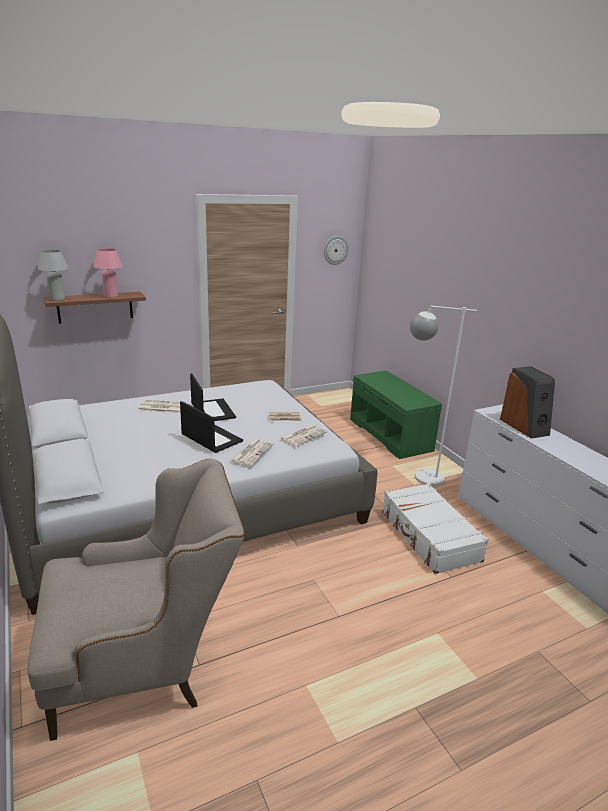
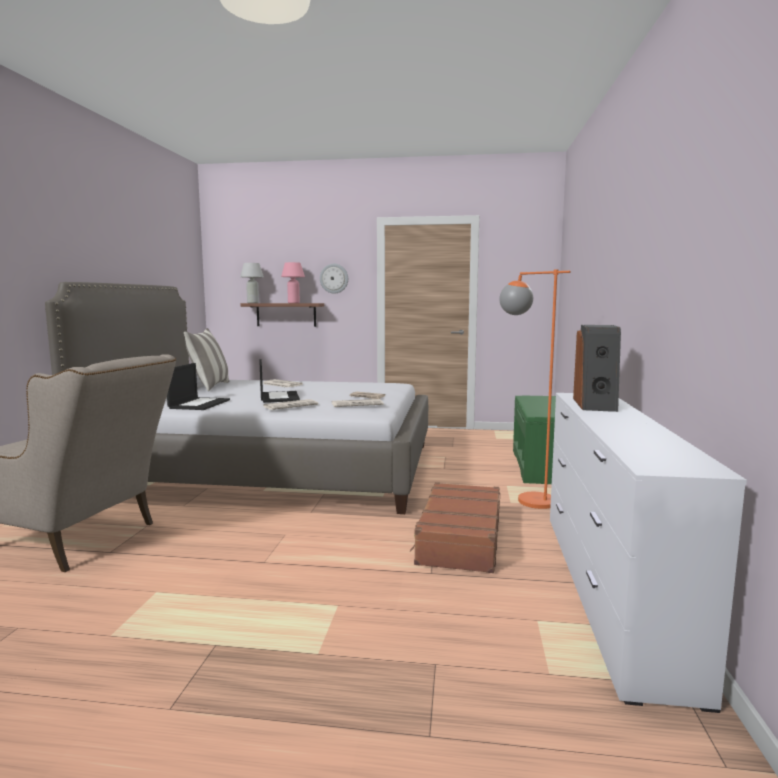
camera: 35 degrees right, 15 degrees down
laptop [190,373,236,421] -> laptop moved to [167,363,230,410]
wall clock [324,236,349,265] -> wall clock moved to [320,264,348,294]
white suitcase [382,483,489,574] -> brown suitcase [410,482,500,573]
white floor lamp [410,305,477,486] -> orange floor lamp [499,269,571,509]
none -> pillow [184,328,229,391]

